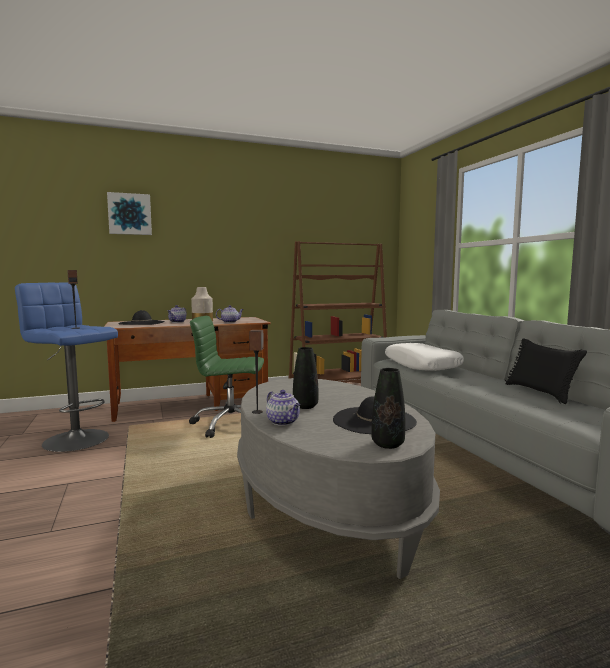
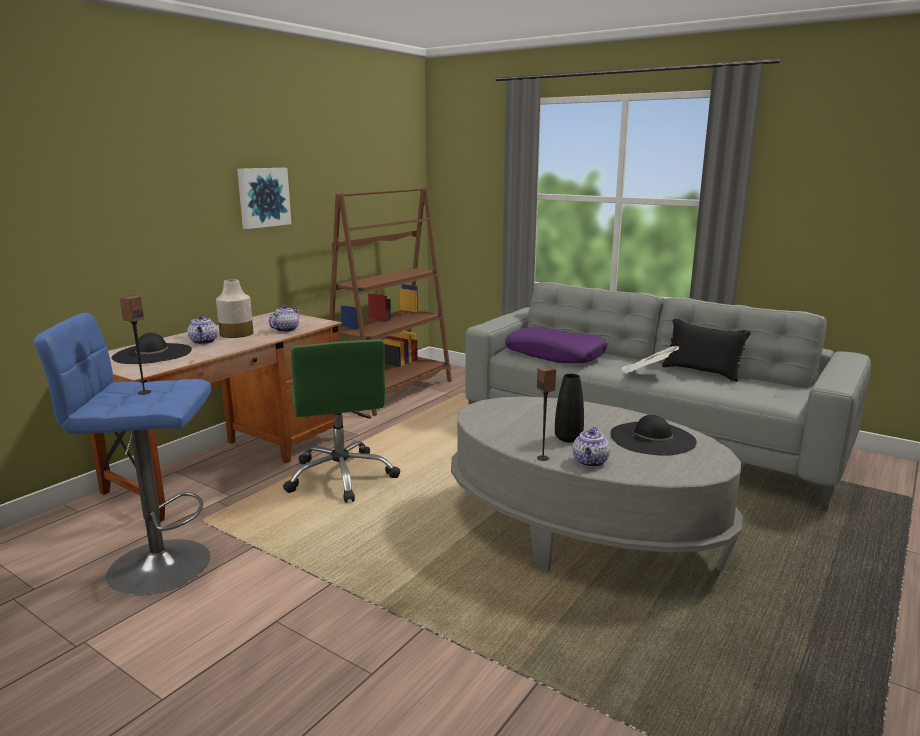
camera: 35 degrees left, 10 degrees up
picture [107,192,152,235] -> picture moved to [237,168,291,229]
green office chair [189,316,264,438] -> green office chair turned 75 degrees counterclockwise [283,340,400,503]
teapot [266,390,300,426] -> teapot turned 90 degrees clockwise [573,427,610,467]
black vase [371,368,405,449] -> none
white pillow [385,343,464,371] -> purple pillow [505,327,607,363]
none -> newspaper [622,346,679,374]

